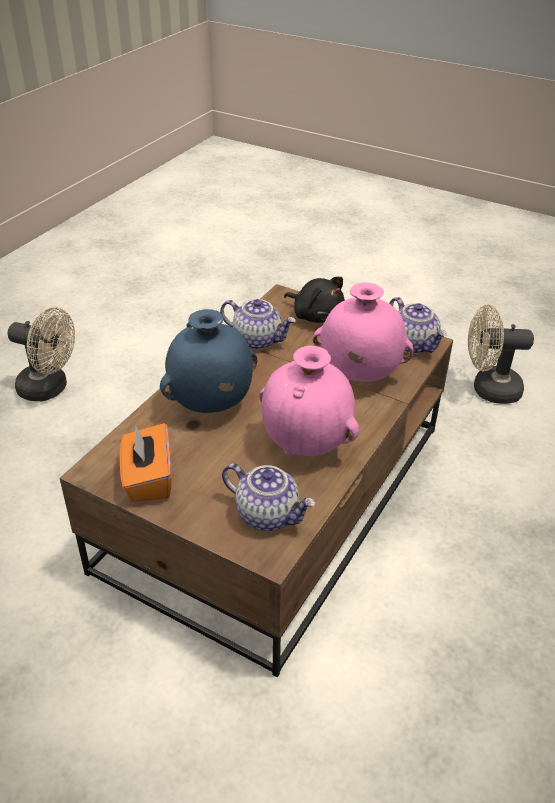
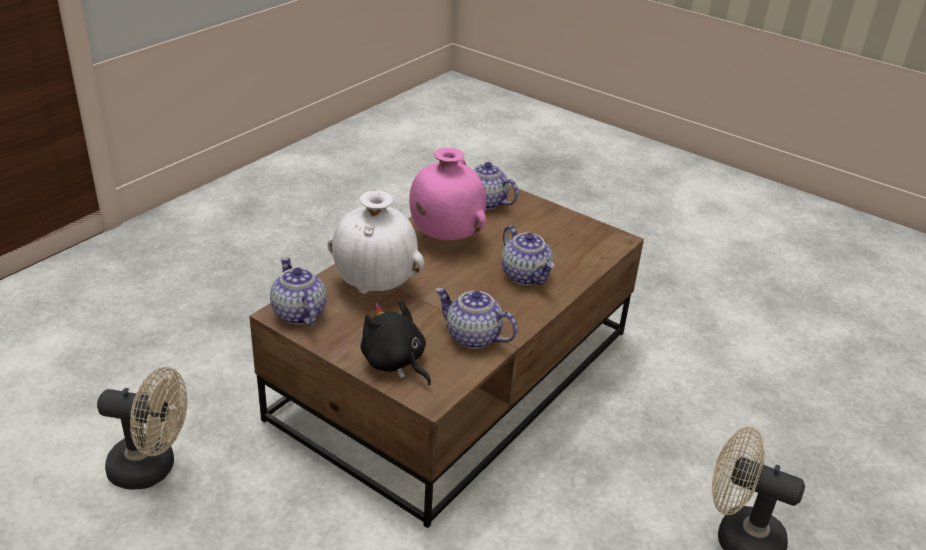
camera: 175 degrees left, 5 degrees down
orange tissue box [120,423,172,502] -> none
blue vase [160,309,257,413] -> teapot [501,226,555,285]
pink vase [313,283,413,382] -> white vase [327,190,424,294]

